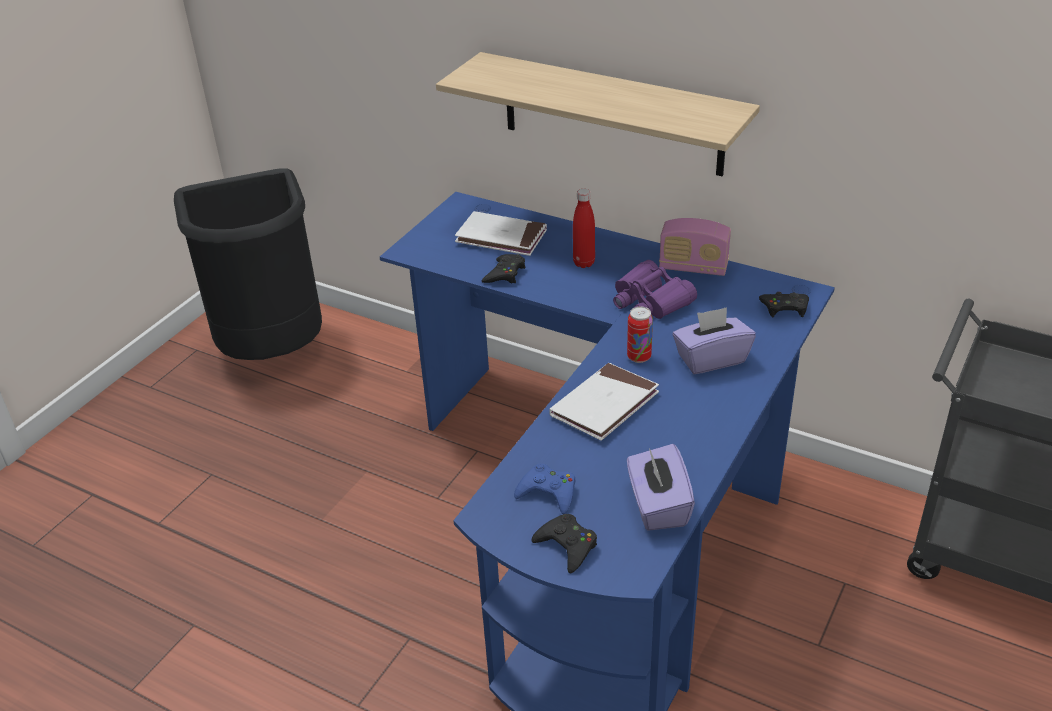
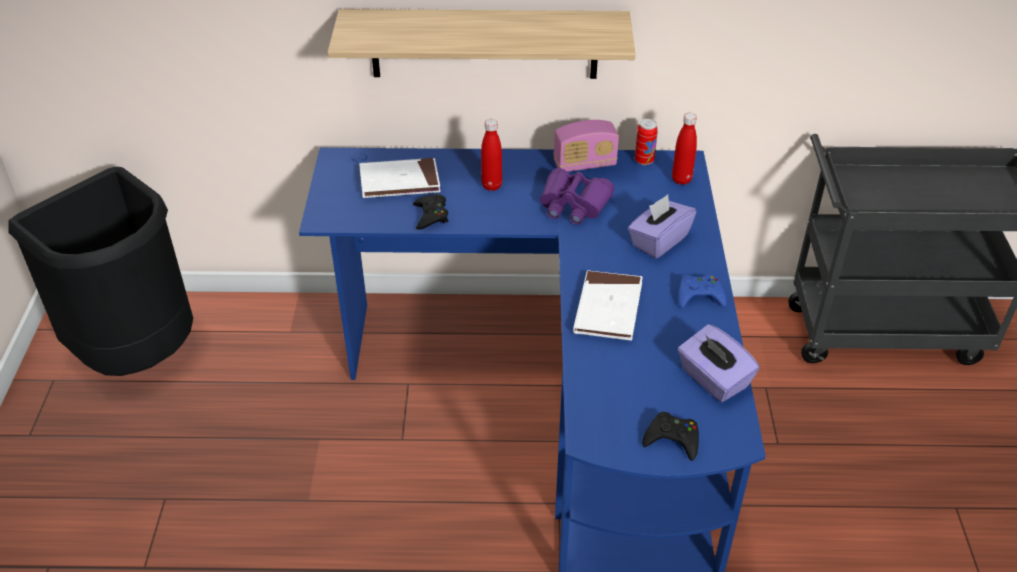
camera: 30 degrees left, 5 degrees up
blue game controller [514,464,575,514] -> blue game controller moved to [678,275,727,308]
can [627,306,653,363] -> can moved to [635,119,658,165]
black game controller [759,292,809,317] -> red bottle [672,113,697,185]

